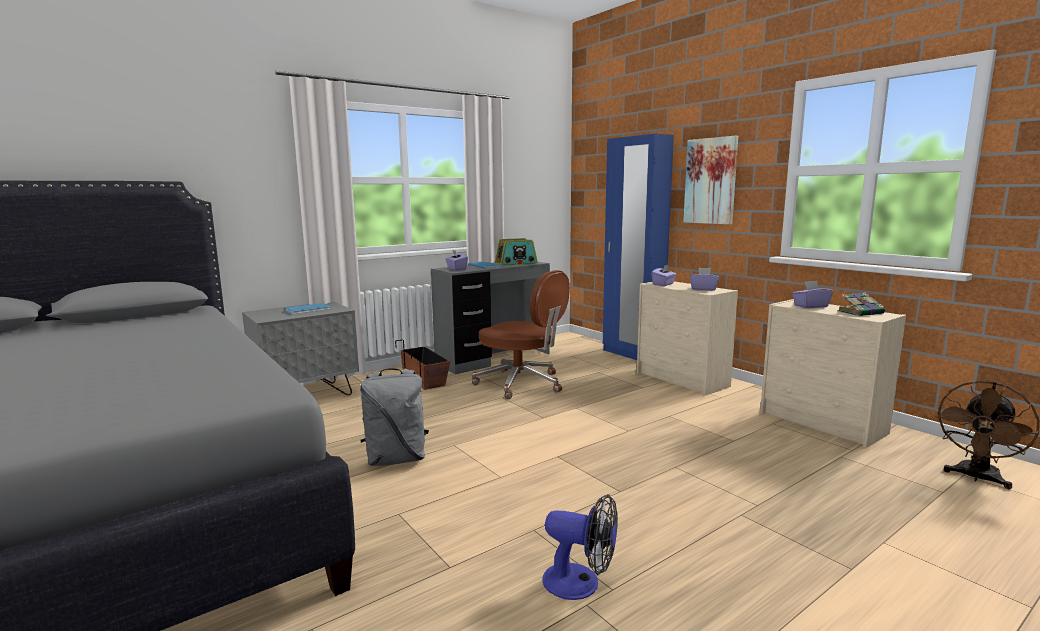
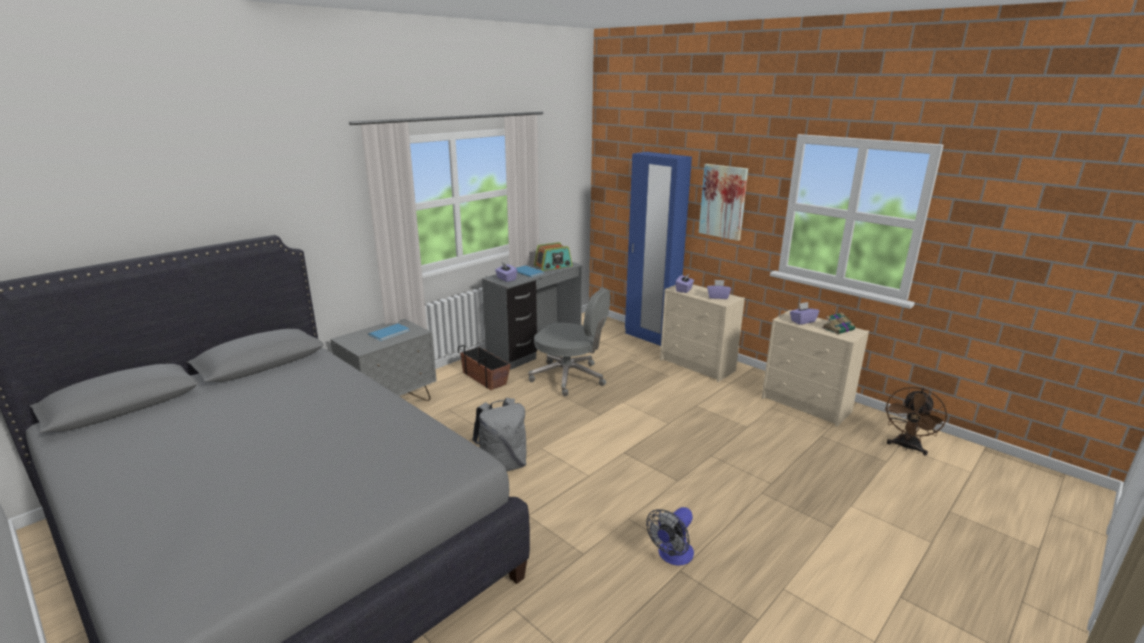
camera: 10 degrees left, 10 degrees up
brown office chair [472,270,570,399] -> grey office chair [528,288,611,396]
fan [542,494,618,600] -> fan turned 120 degrees clockwise [646,507,694,566]

